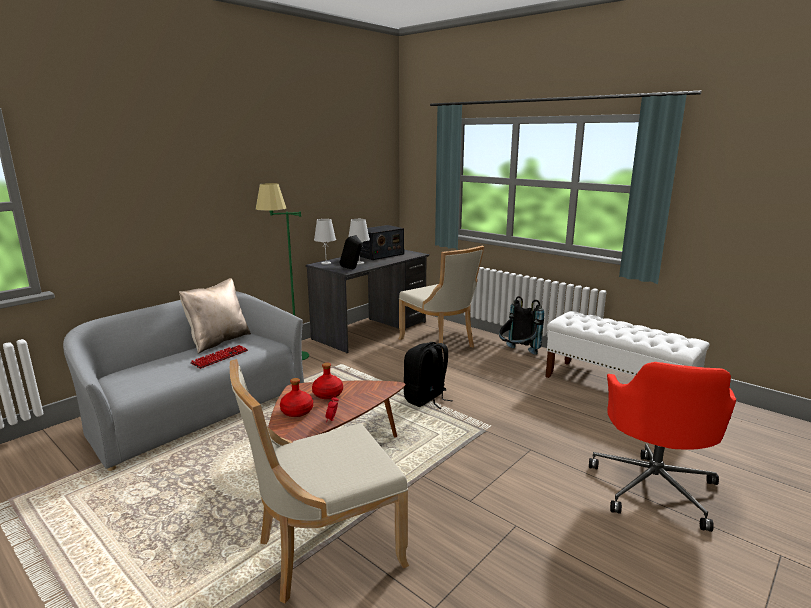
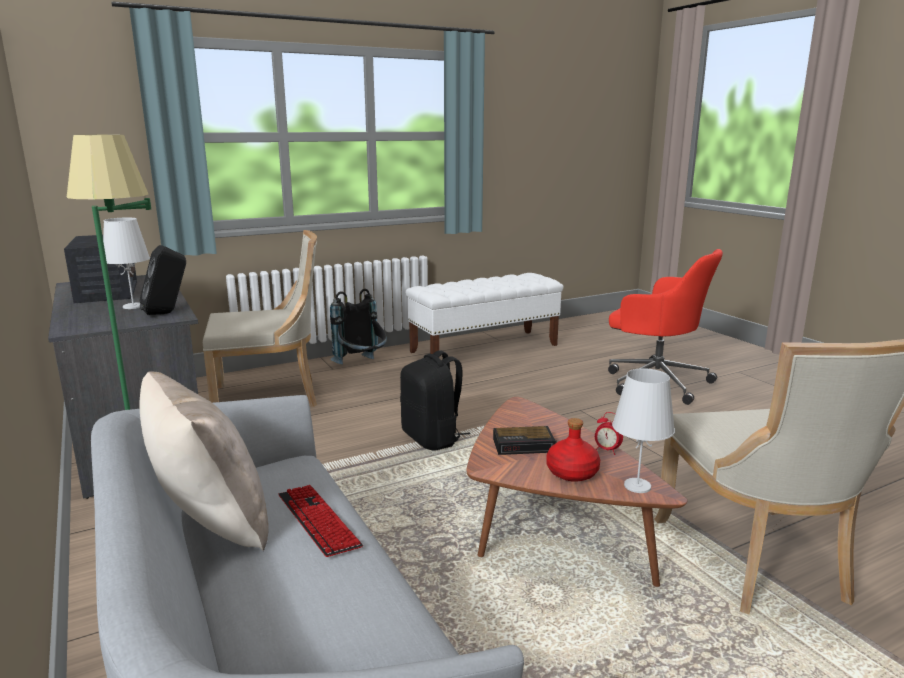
camera: 70 degrees left, 0 degrees up
red bottle [312,363,343,399] -> alarm clock [493,426,557,455]
white table lamp [314,219,336,265] -> white table lamp moved to [612,368,675,493]

